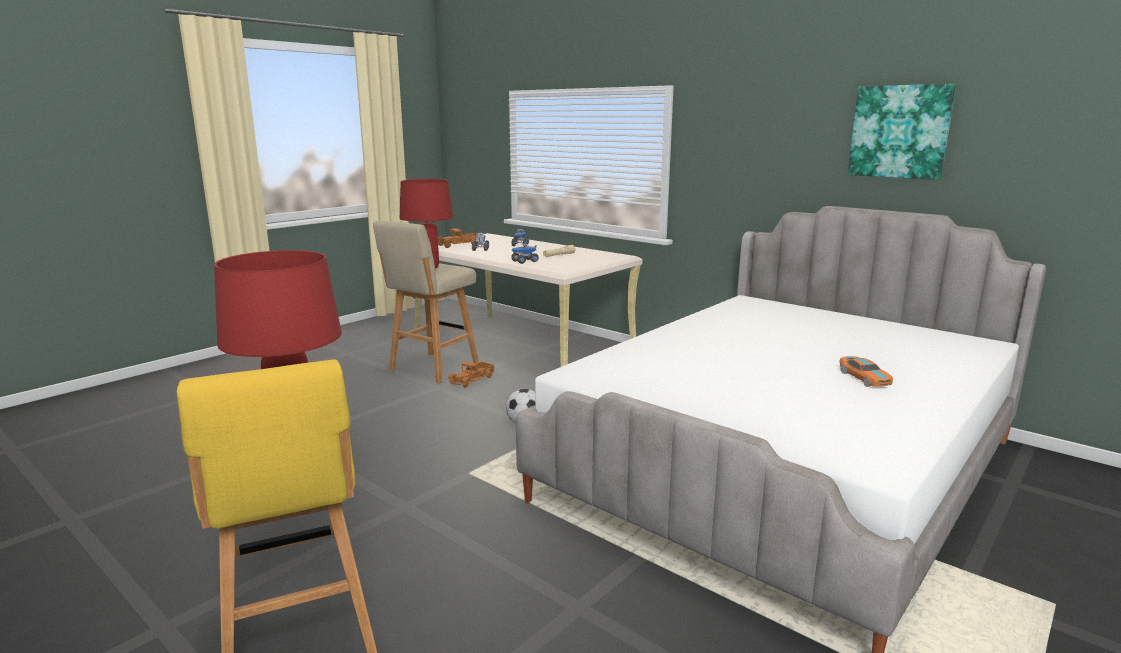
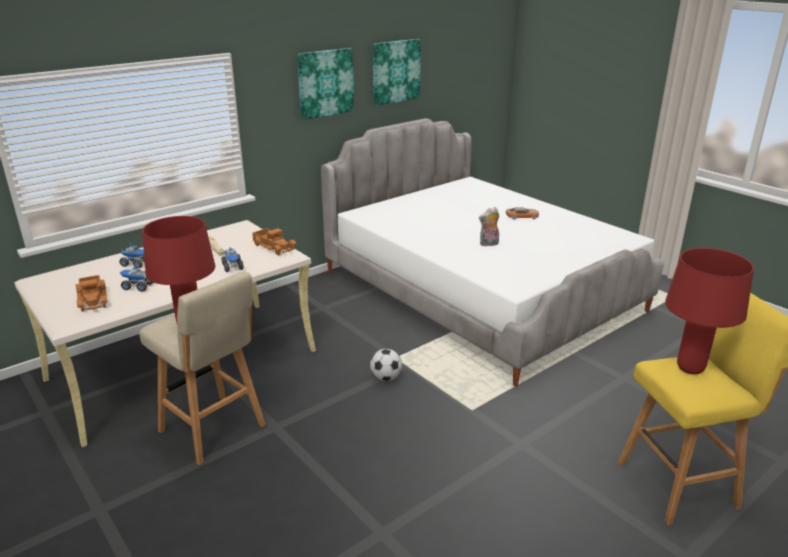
camera: 80 degrees left, 10 degrees up
toy truck [448,361,494,388] -> toy truck moved to [252,228,296,255]
none -> picture [297,48,354,120]
none -> plush toy [479,207,499,247]

